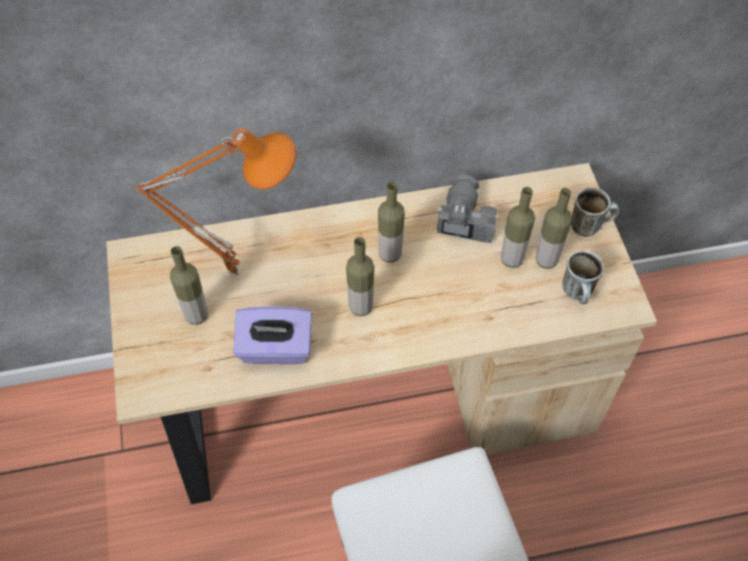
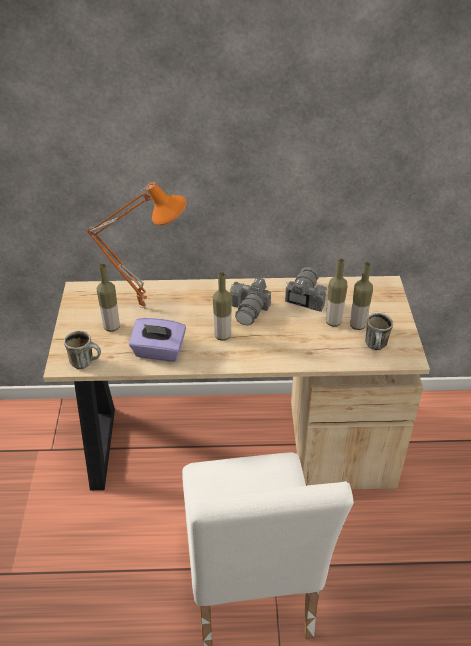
camera: 10 degrees right, 15 degrees down
bottle [378,182,405,263] -> camera [230,277,271,325]
mug [571,187,619,237] -> mug moved to [64,331,101,369]

